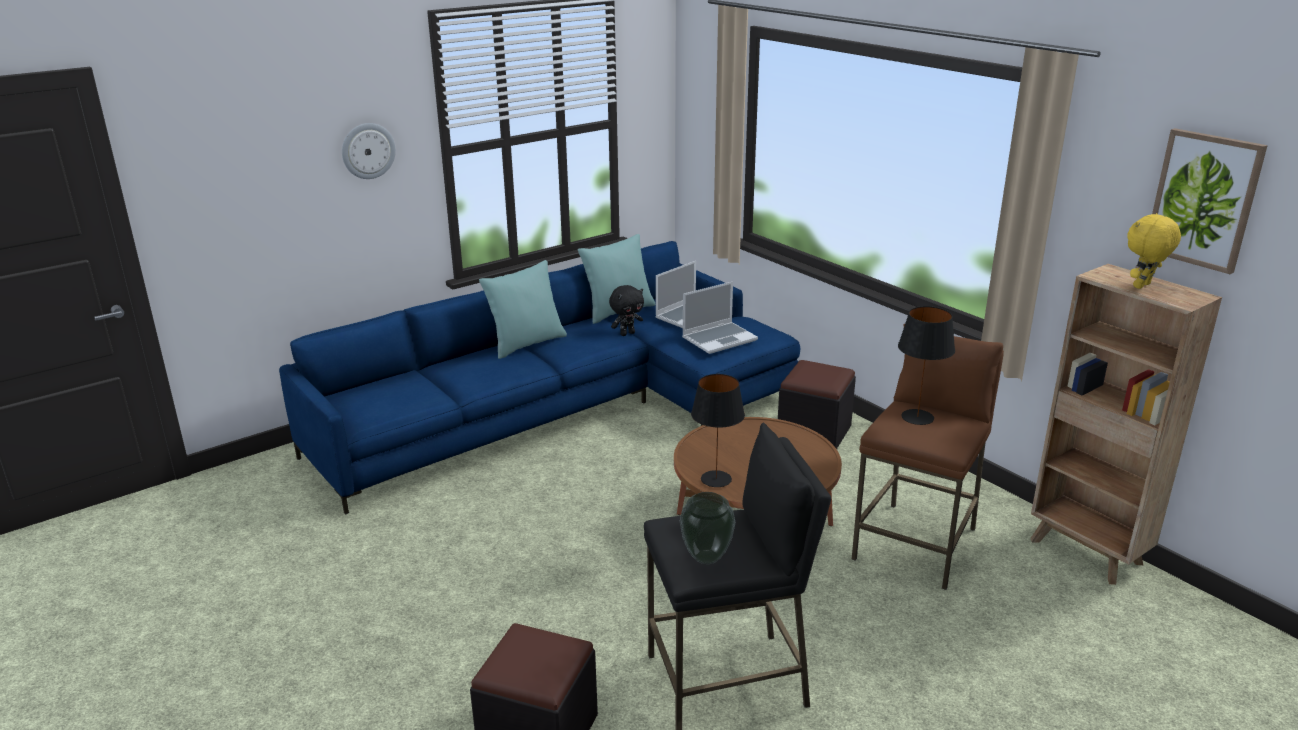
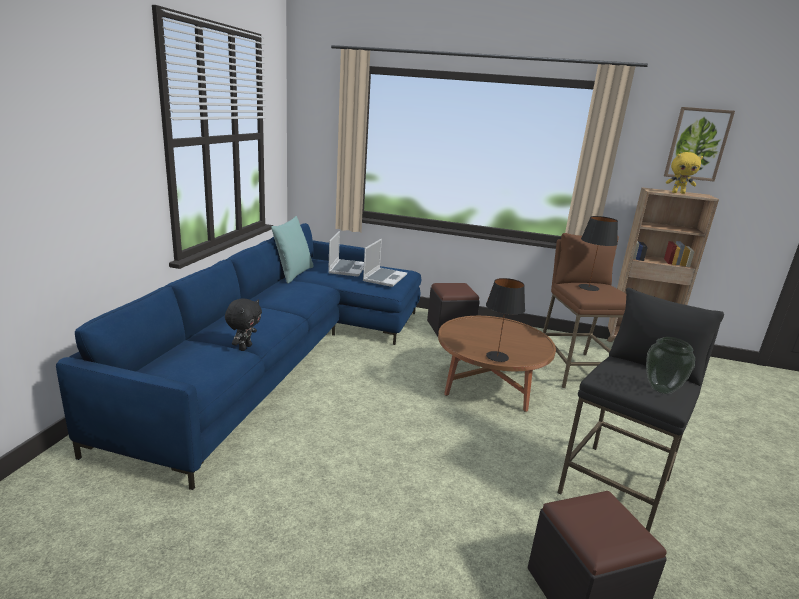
camera: 40 degrees left, 5 degrees down
wall clock [342,123,396,179] -> none
turquoise pillow [479,260,567,359] -> none
black plush toy [609,285,644,336] -> black plush toy moved to [225,298,262,351]
yellow plush toy [1127,213,1181,289] -> yellow plush toy turned 90 degrees counterclockwise [666,152,703,194]

